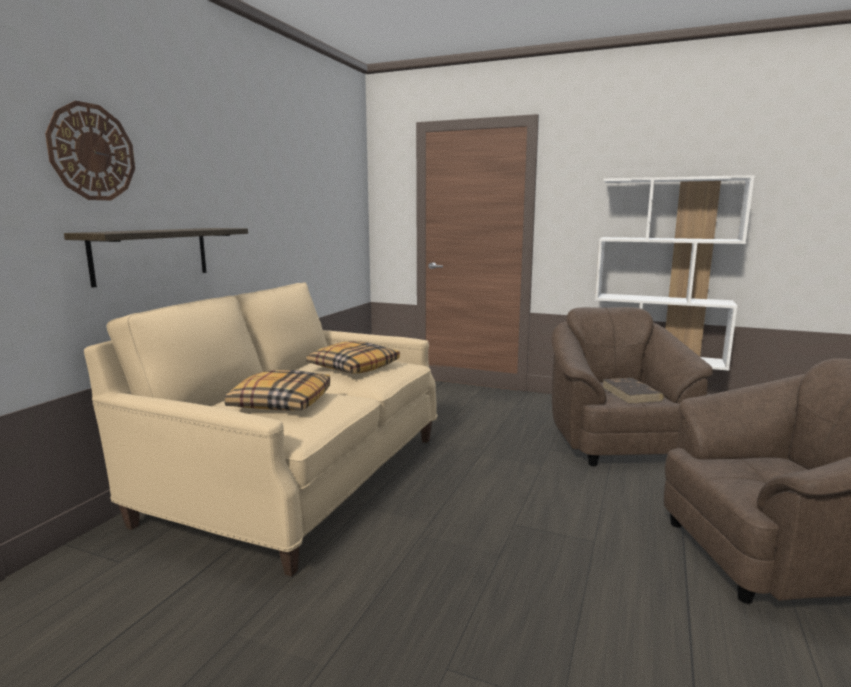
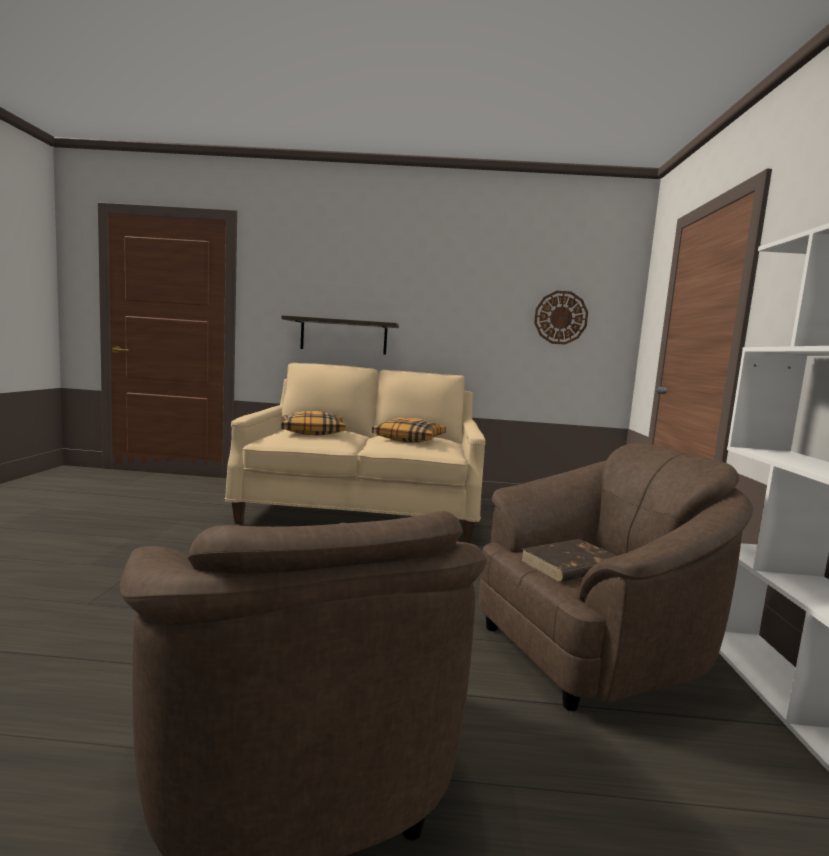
camera: 70 degrees right, 5 degrees down
wall clock [45,101,135,200] -> wall clock moved to [534,291,588,345]

